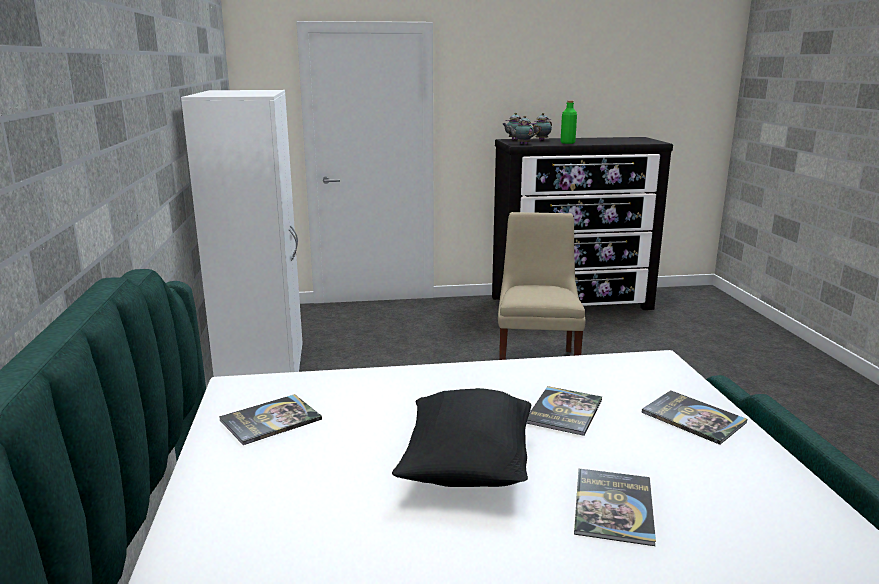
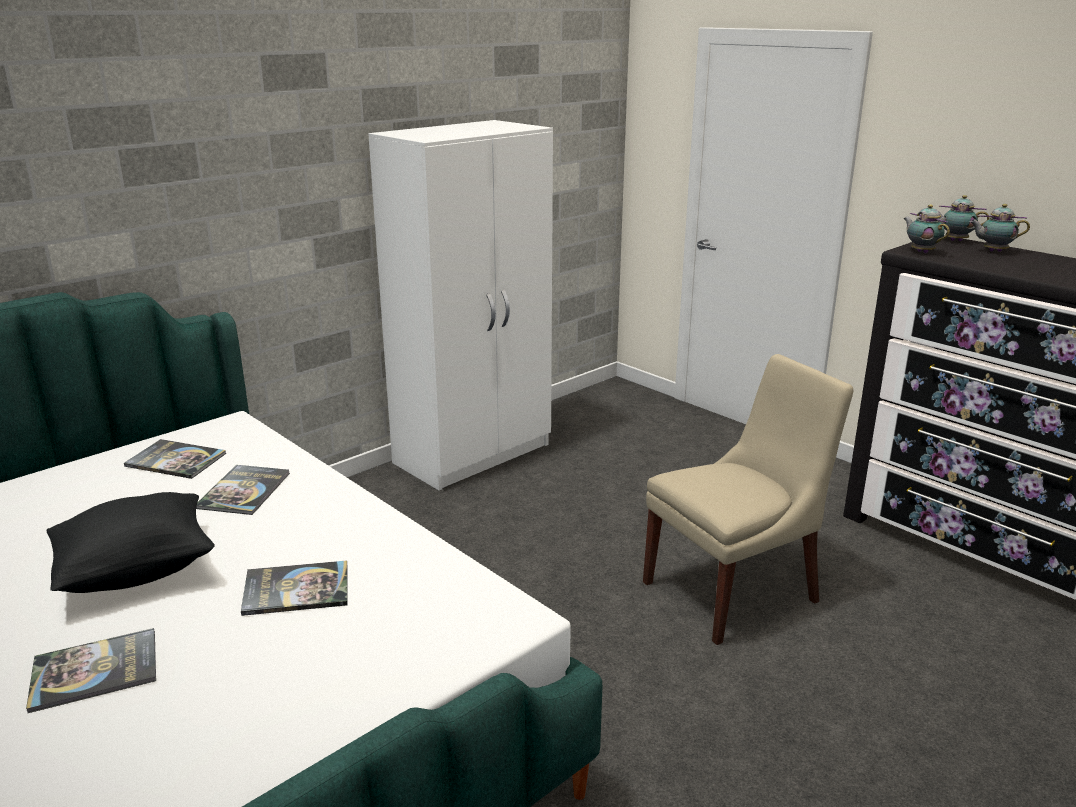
camera: 55 degrees right, 5 degrees up
green bottle [560,100,577,144] -> none
book [641,390,747,445] -> book moved to [196,465,290,515]

